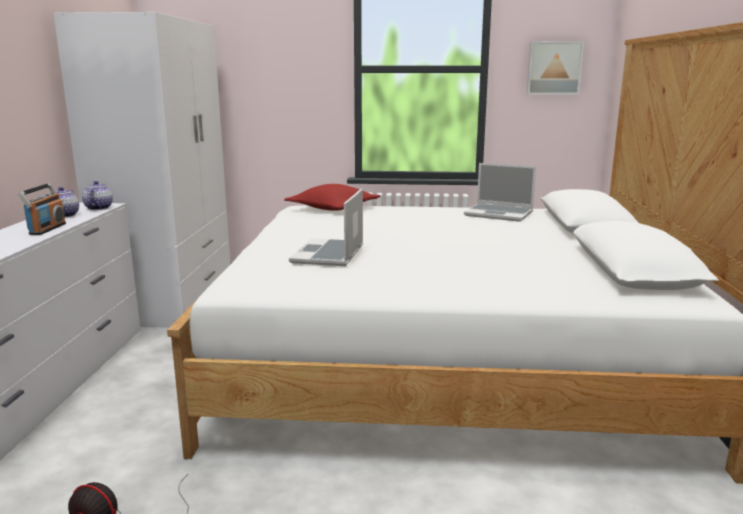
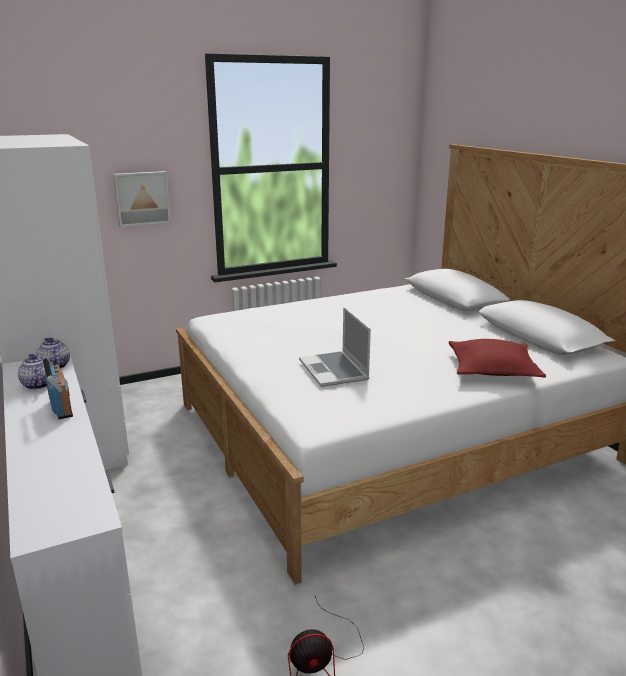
camera: 30 degrees left, 5 degrees up
red pillow [284,184,380,211] -> red pillow moved to [449,339,546,378]
laptop [464,163,536,222] -> none
picture [527,41,584,95] -> picture moved to [113,171,171,227]

